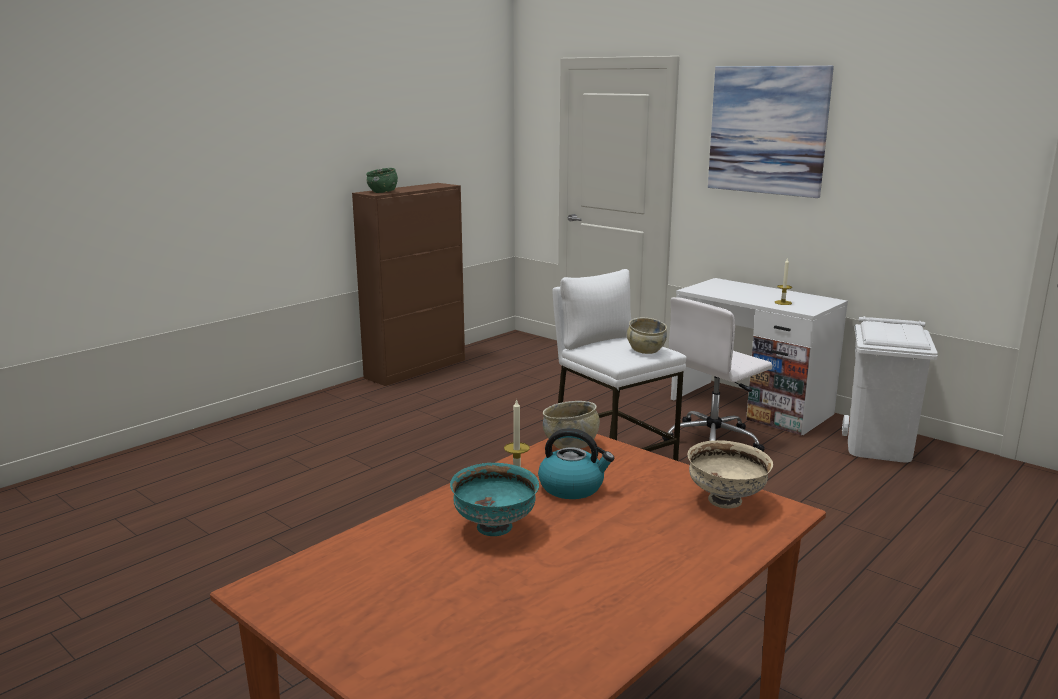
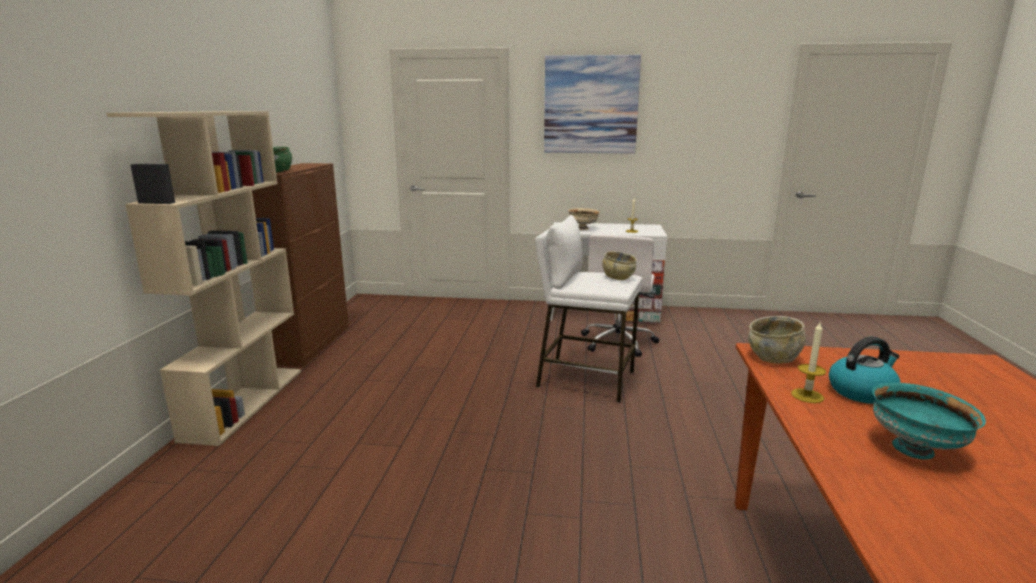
camera: 35 degrees left, 0 degrees up
beige bowl [688,440,773,509] -> beige bowl moved to [568,208,600,230]
white trash can [842,316,938,462] -> none
none -> beige bookcase [106,111,301,446]

